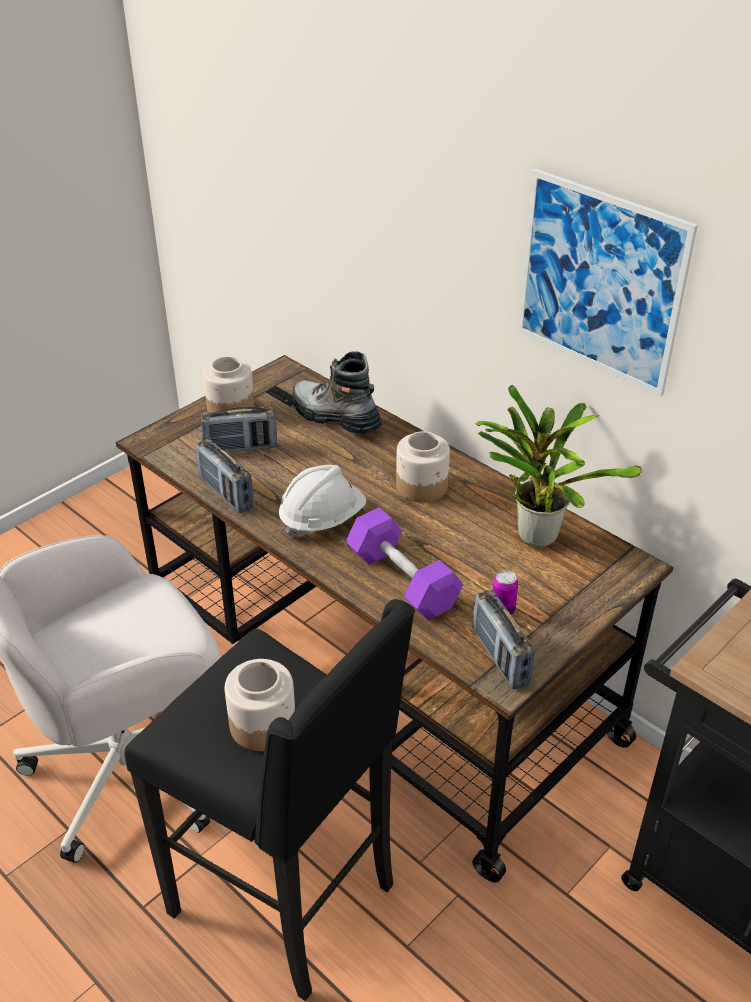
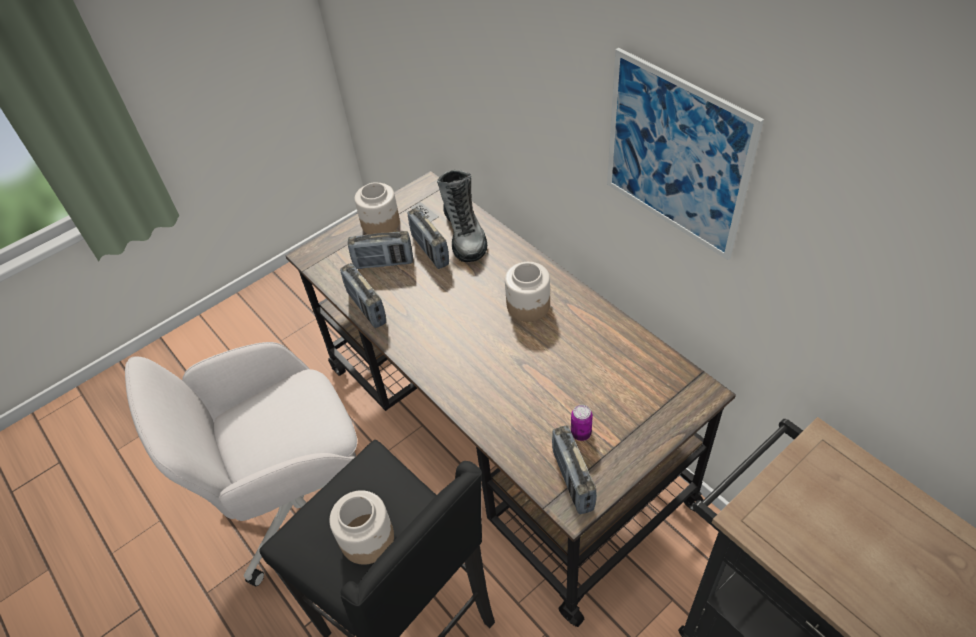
camera: 10 degrees right, 10 degrees up
white hard hat [279,465,366,539] -> none
boot [292,351,382,435] -> boot turned 150 degrees counterclockwise [437,169,487,262]
purple dumbbell [345,507,463,621] -> none
potted plant [476,385,642,547] -> none
none -> radio [407,208,449,269]

